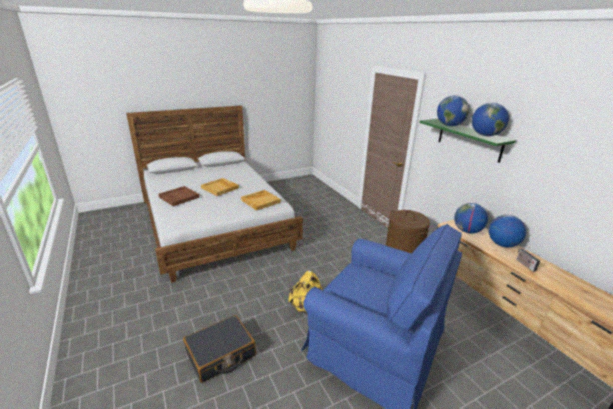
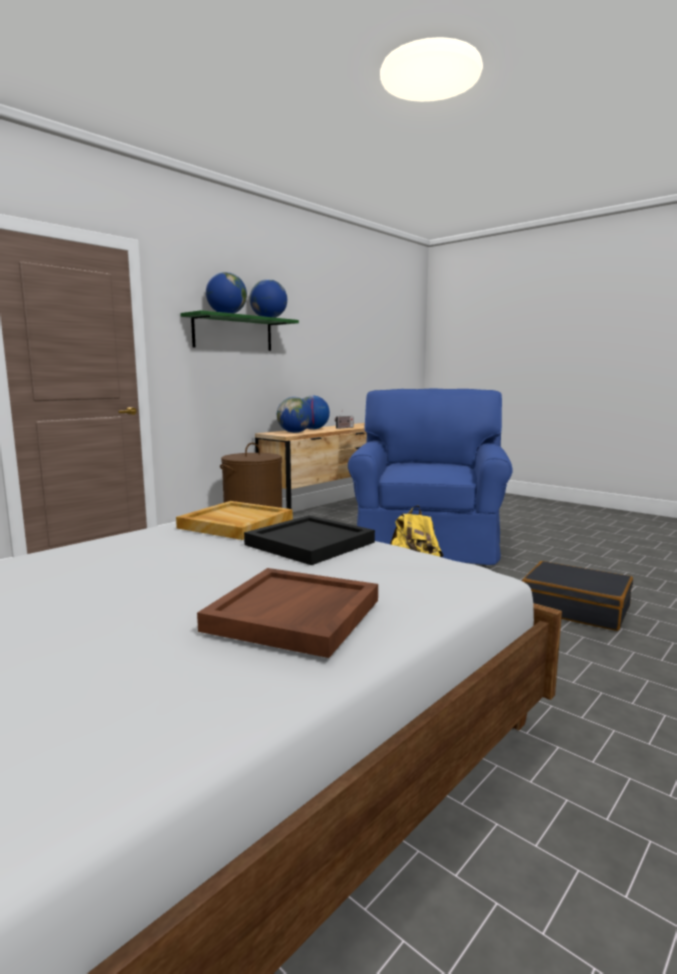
camera: 110 degrees left, 15 degrees down
beige tray [201,178,239,196] -> none
none -> black tray [244,515,375,565]

